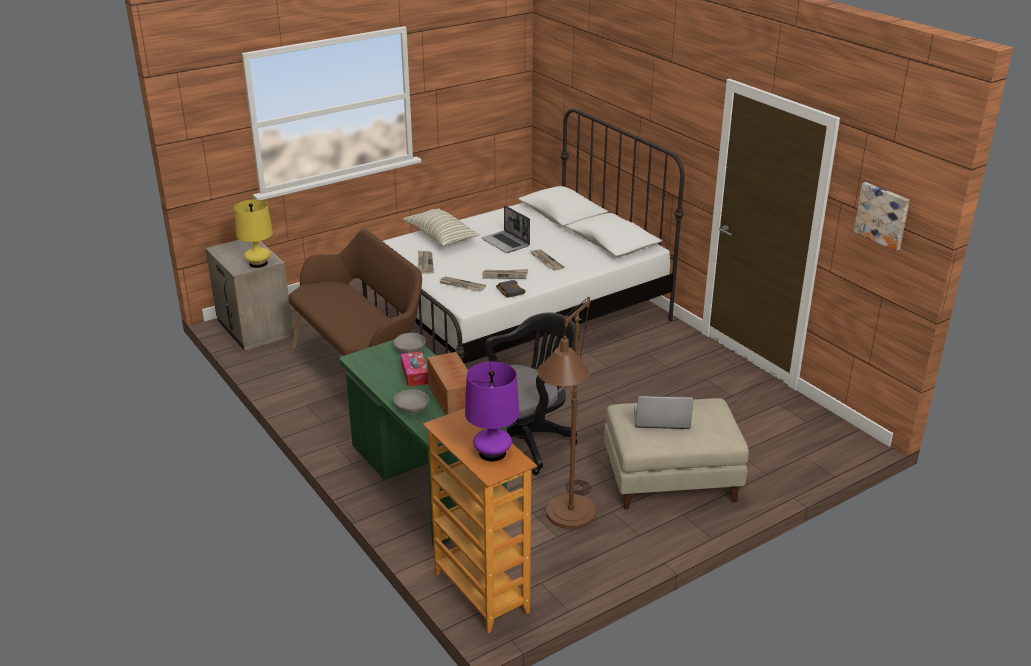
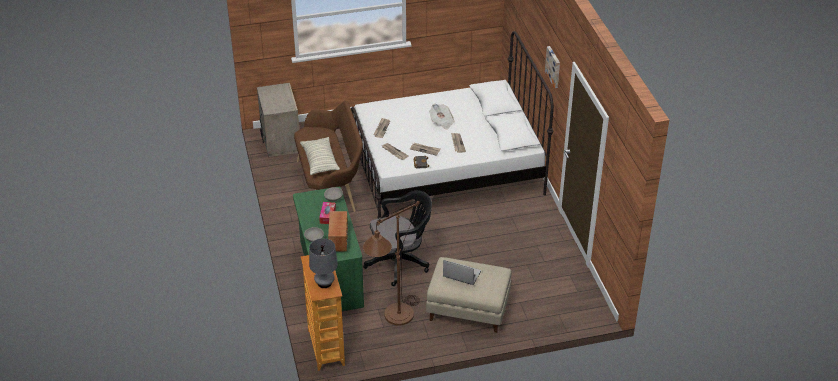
camera: 20 degrees right, 10 degrees up
yellow table lamp [234,200,273,268] -> none
pillow [403,208,479,247] -> pillow moved to [300,137,340,175]
purple table lamp [465,362,519,462] -> grey table lamp [309,238,338,288]
laptop [482,205,530,253] -> newspaper [429,104,455,130]
picture [854,182,910,251] -> picture moved to [545,46,560,88]

